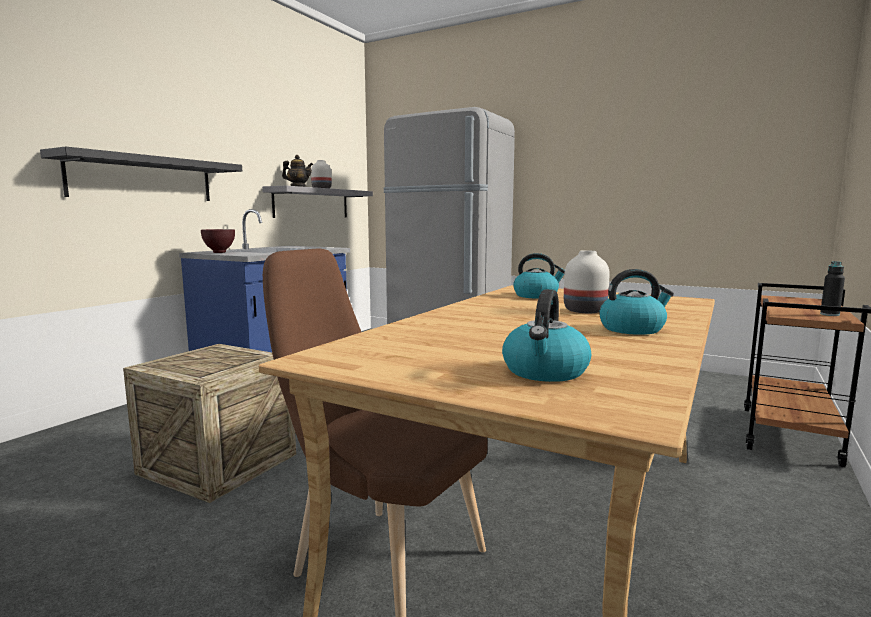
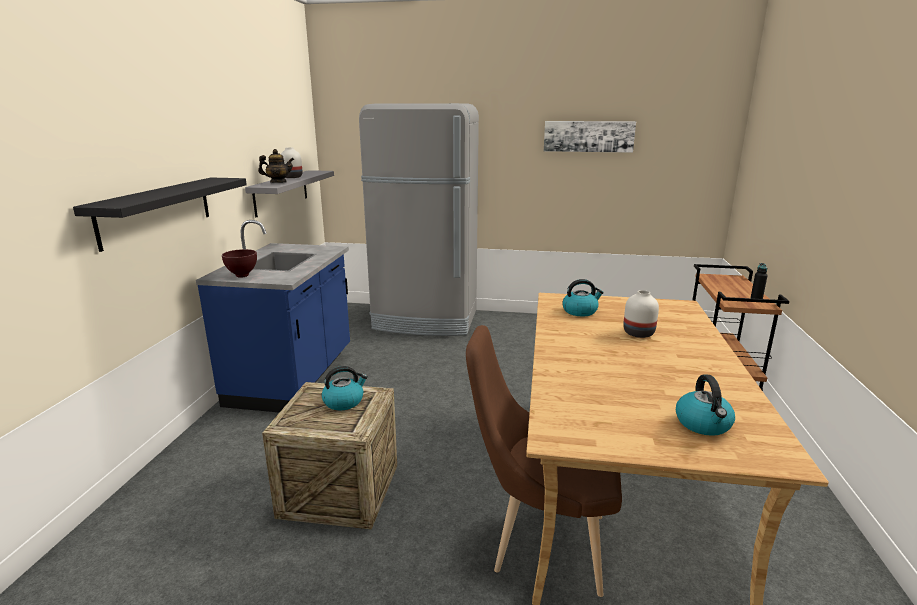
camera: 20 degrees left, 10 degrees up
kettle [599,269,674,335] -> kettle moved to [322,366,368,410]
none -> picture [544,121,636,153]

